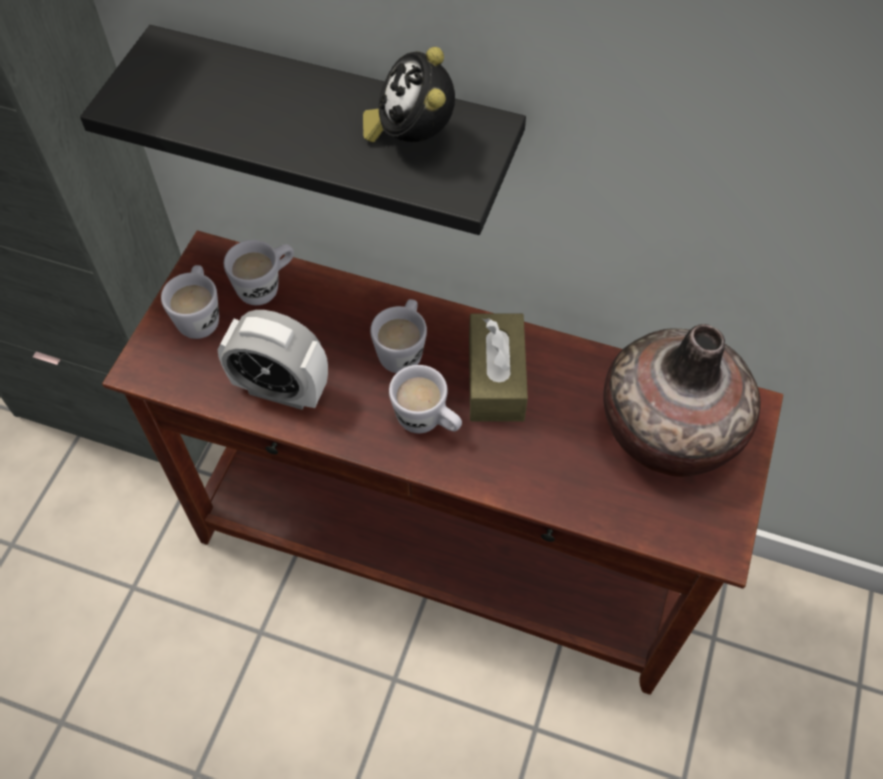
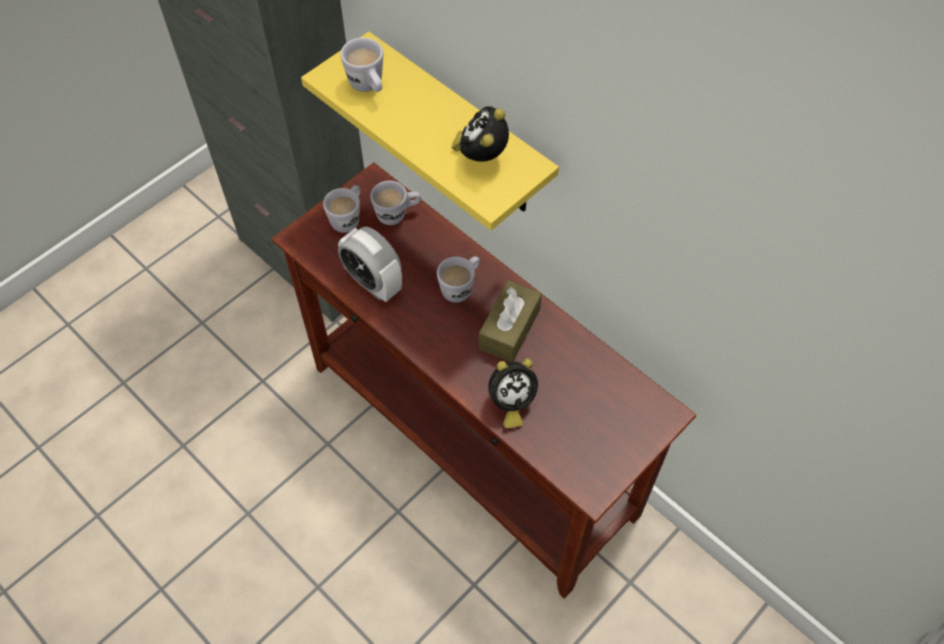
camera: 25 degrees right, 0 degrees up
black shelf [80,25,526,235] -> yellow shelf [301,32,559,230]
white mug [389,365,462,433] -> white mug moved to [340,38,383,92]
vase [603,324,760,477] -> none
none -> alarm clock [488,359,538,428]

